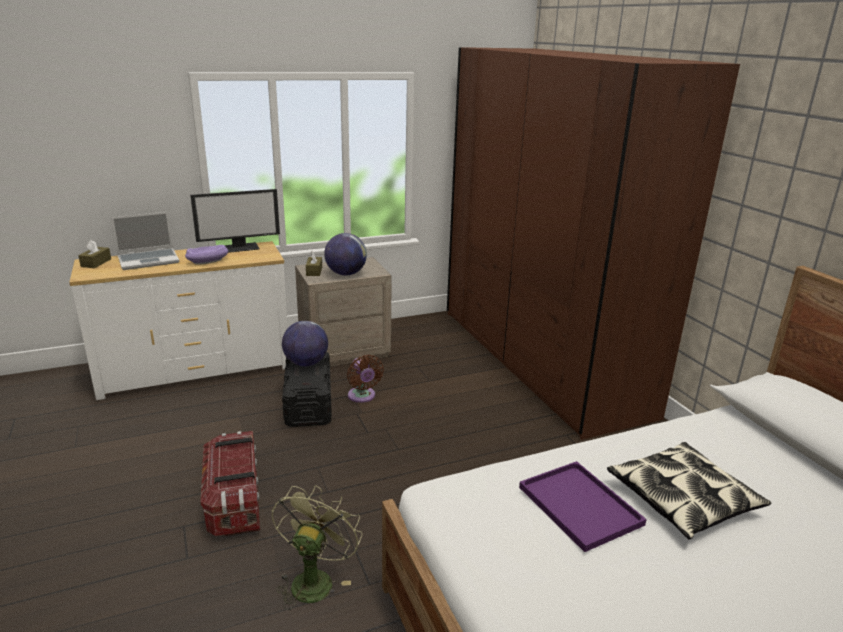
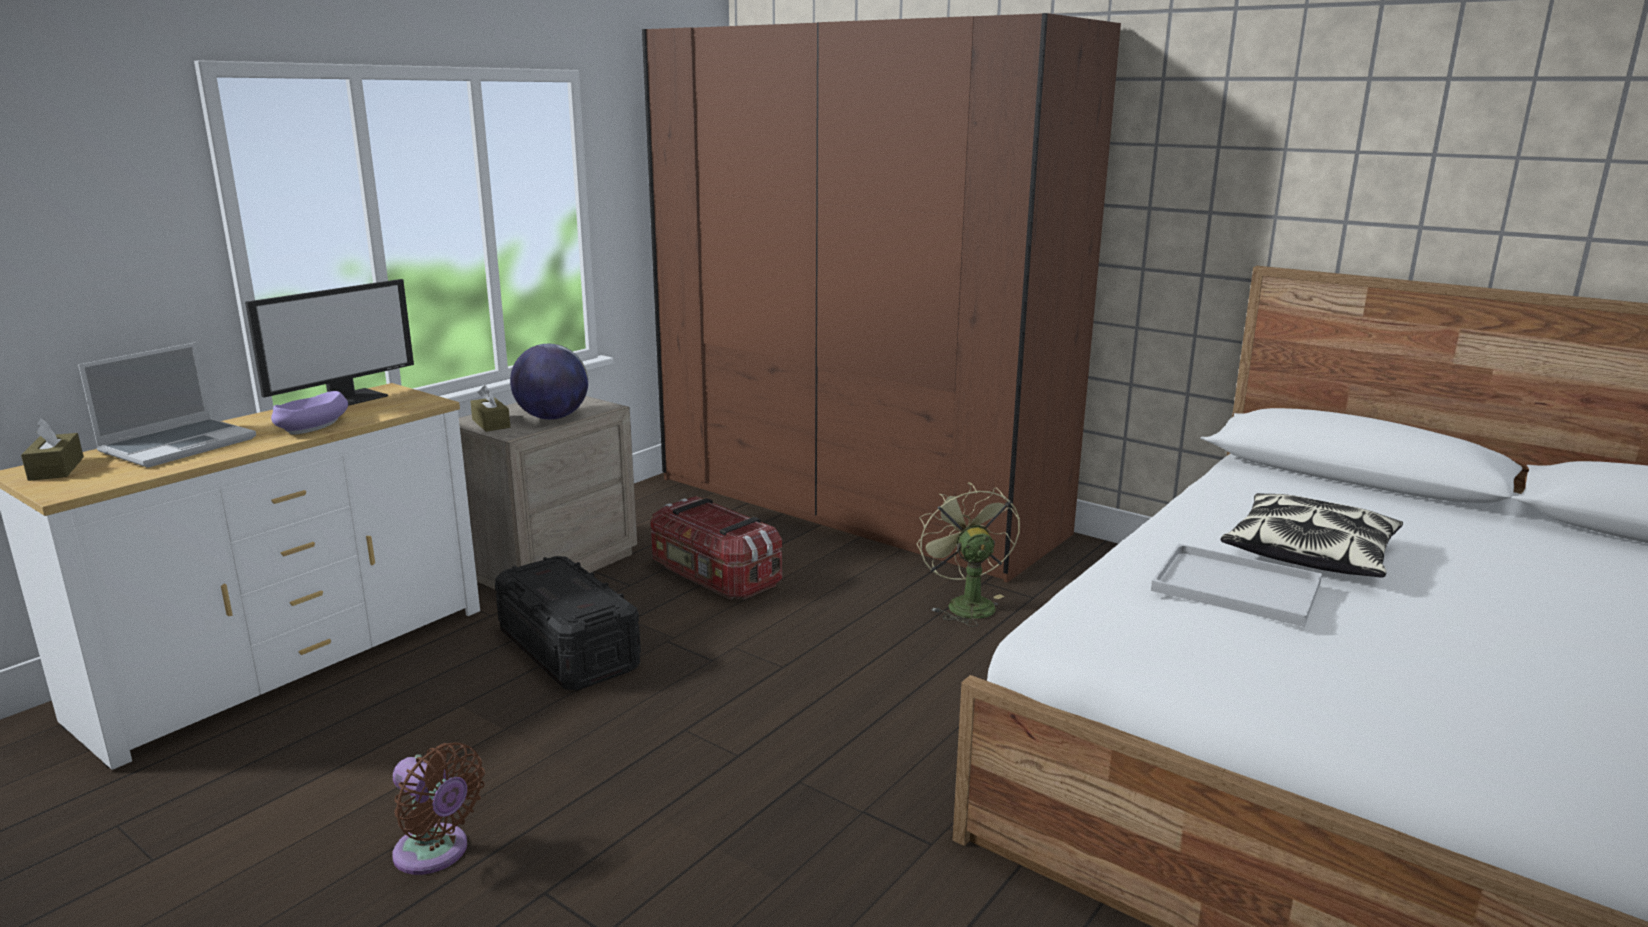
camera: 30 degrees left, 5 degrees down
storage box [200,431,260,536] -> storage box moved to [650,496,782,599]
green fan [272,486,362,610] -> green fan moved to [917,482,1020,627]
globe [282,321,328,366] -> none
brown fan [347,355,384,403] -> brown fan moved to [392,743,485,875]
purple tray [519,461,647,552] -> white tray [1151,544,1322,627]

